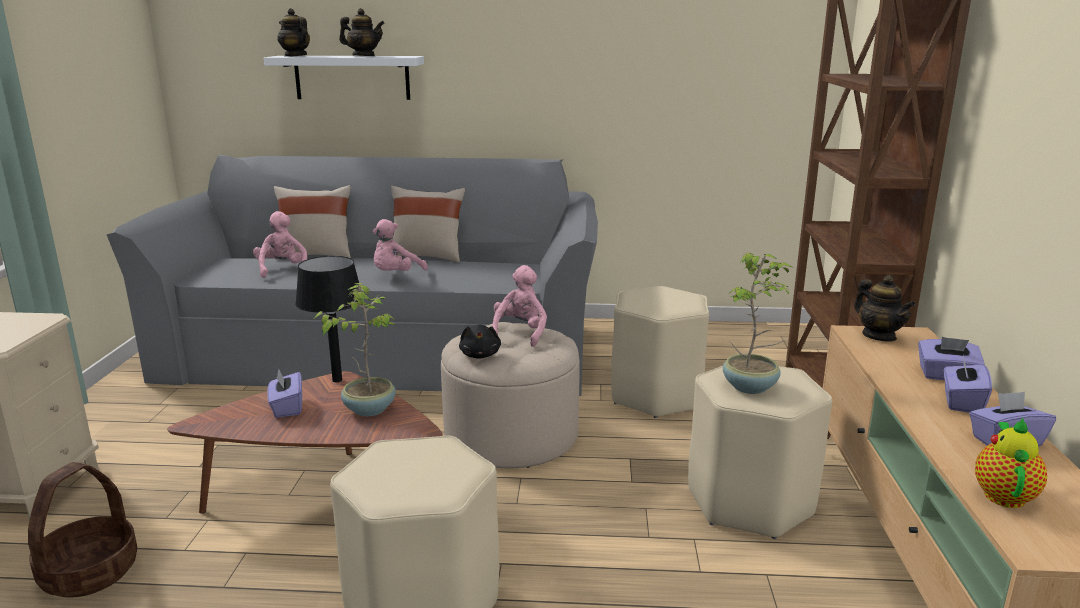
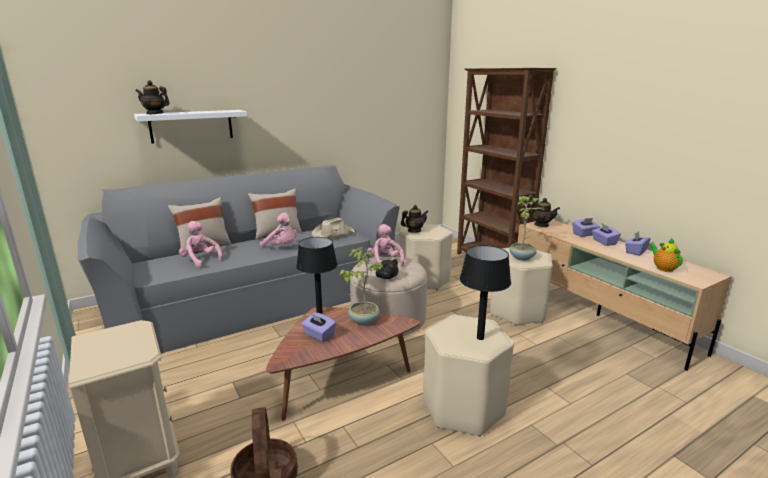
camera: 35 degrees left, 0 degrees up
teapot [339,8,385,56] -> teapot moved to [401,205,428,233]
pink plush toy [372,219,428,271] -> pink plush toy turned 60 degrees counterclockwise [260,212,297,248]
none -> beige hat [312,218,355,238]
none -> black table lamp [460,245,511,340]

